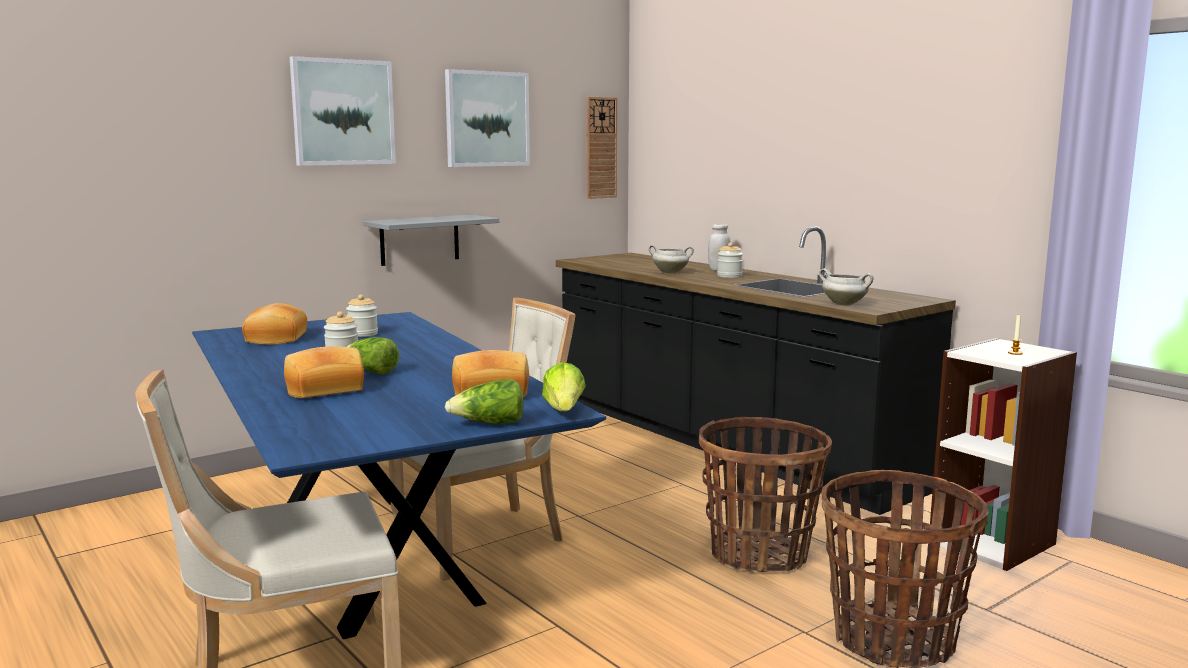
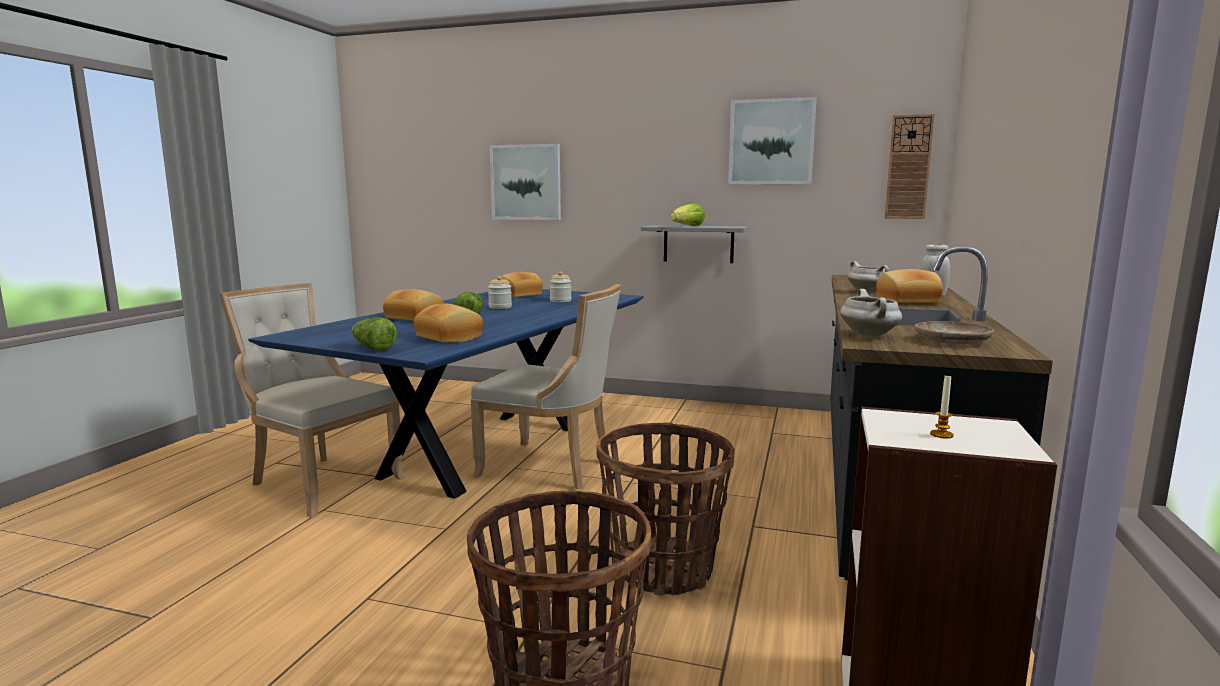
camera: 55 degrees right, 0 degrees up
picture [290,56,396,166] -> picture moved to [489,144,561,220]
lettuce [542,362,586,411] -> lettuce moved to [671,203,705,226]
jar [717,242,743,278] -> bread [876,269,943,303]
none -> beige plate [915,321,994,344]

